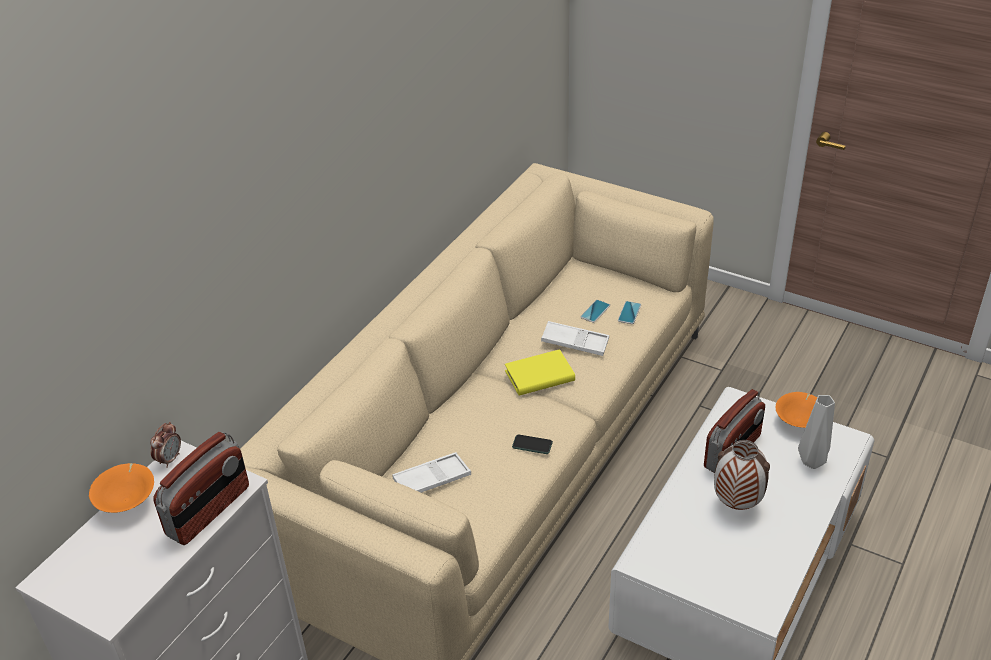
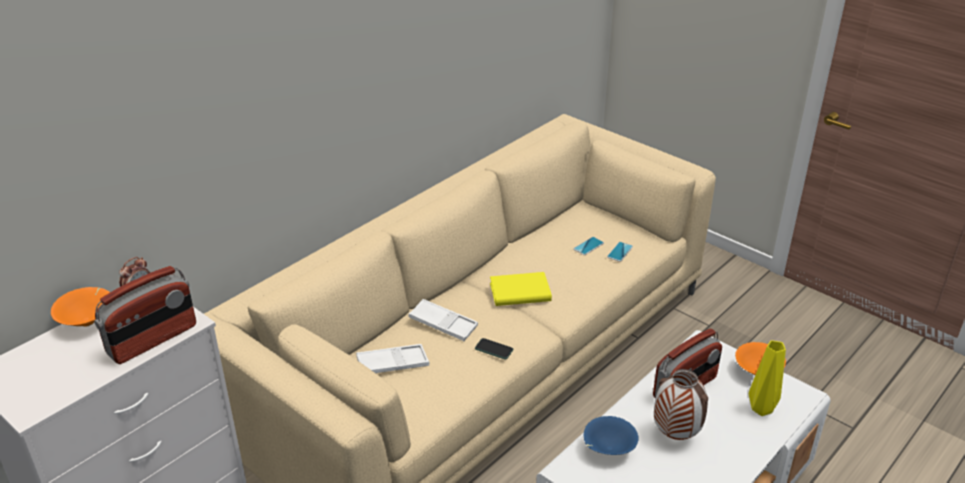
camera: 10 degrees right, 5 degrees down
white tray [541,321,609,356] -> white tray moved to [409,299,478,341]
grey vase [798,395,835,469] -> yellow vase [749,340,786,416]
none -> blue bowl [583,416,639,455]

